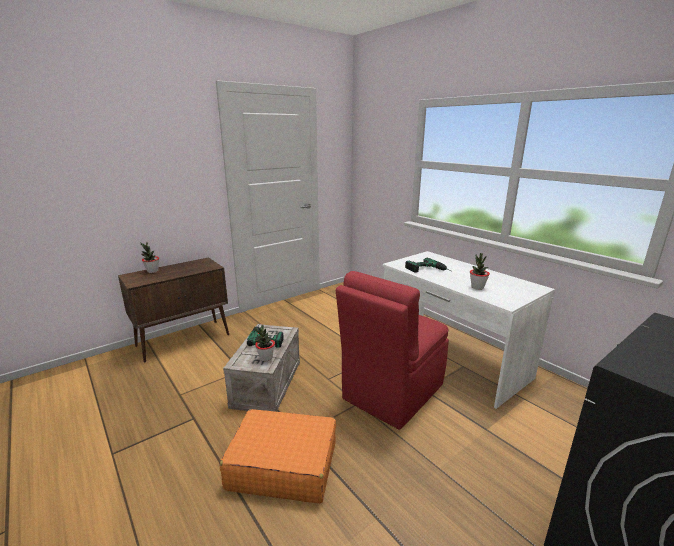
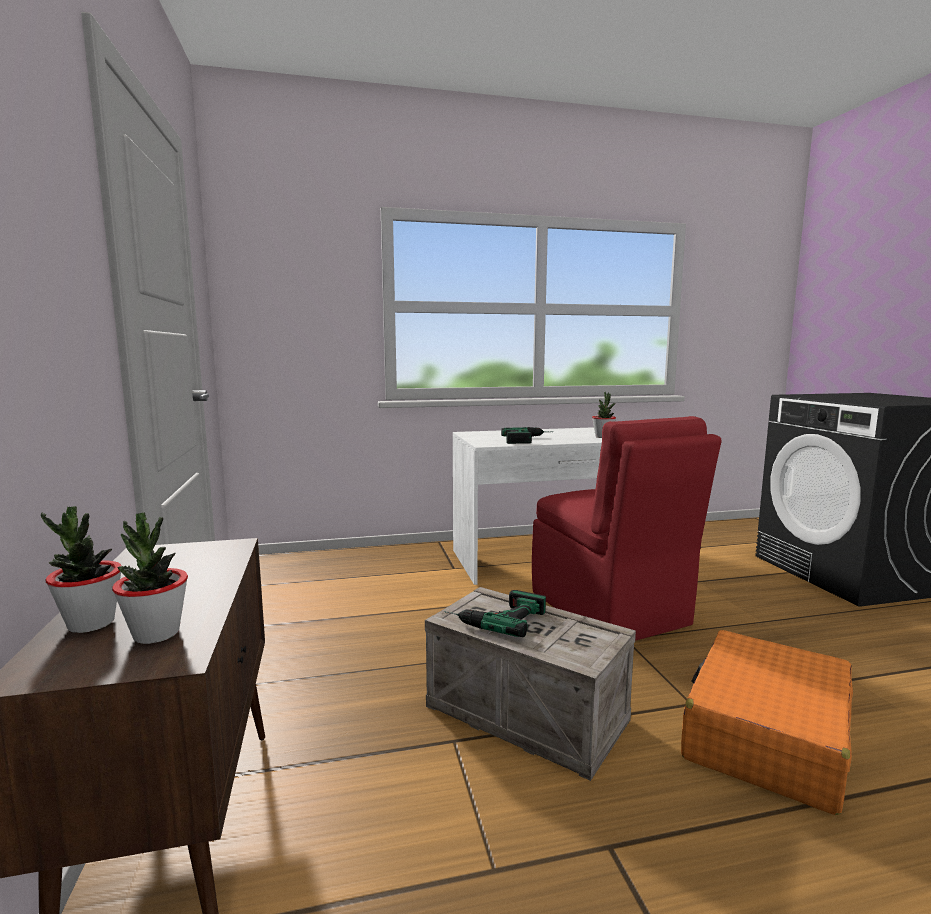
camera: 65 degrees left, 10 degrees down
potted plant [254,325,275,361] -> potted plant moved to [112,512,188,644]

